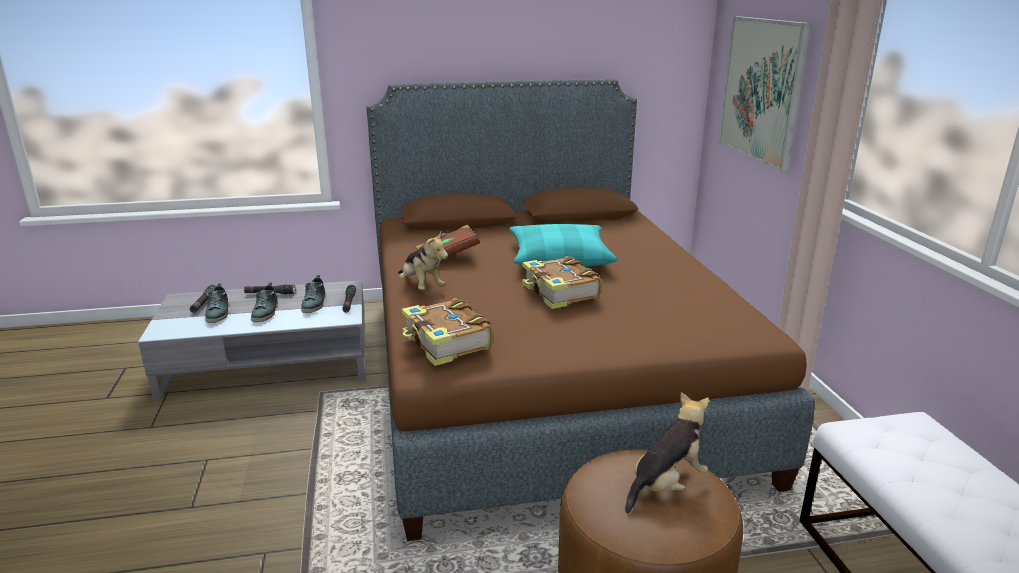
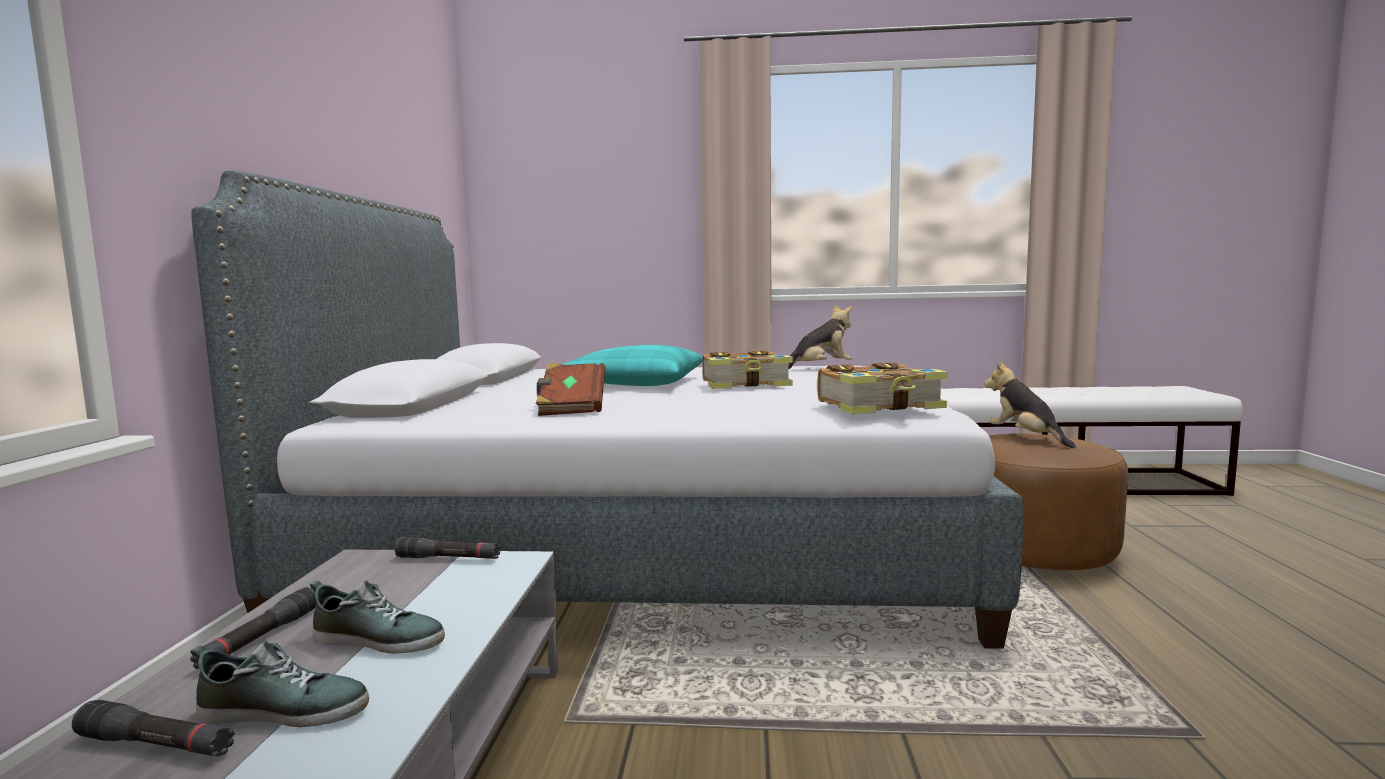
camera: 75 degrees left, 15 degrees down
shoe [301,275,326,313] -> none
brown bed [367,79,815,541] -> grey bed [191,170,1023,649]
plush toy [398,232,448,290] -> plush toy moved to [788,305,852,370]
picture [719,16,811,172] -> none

